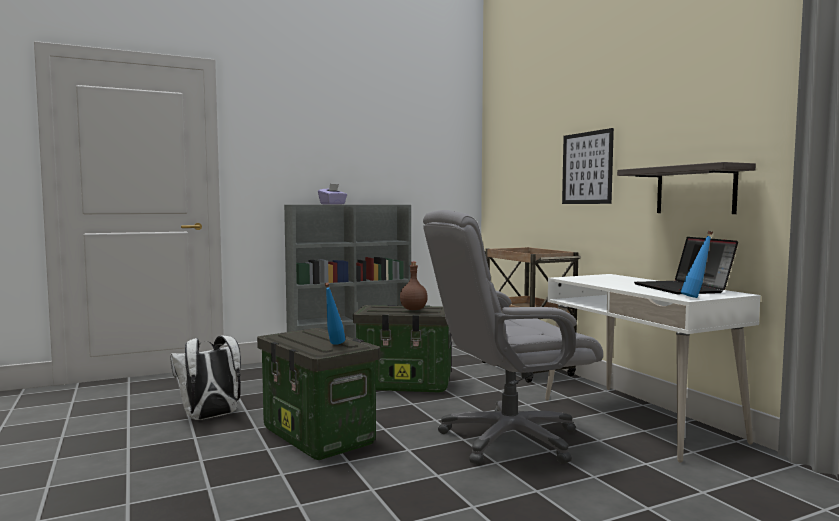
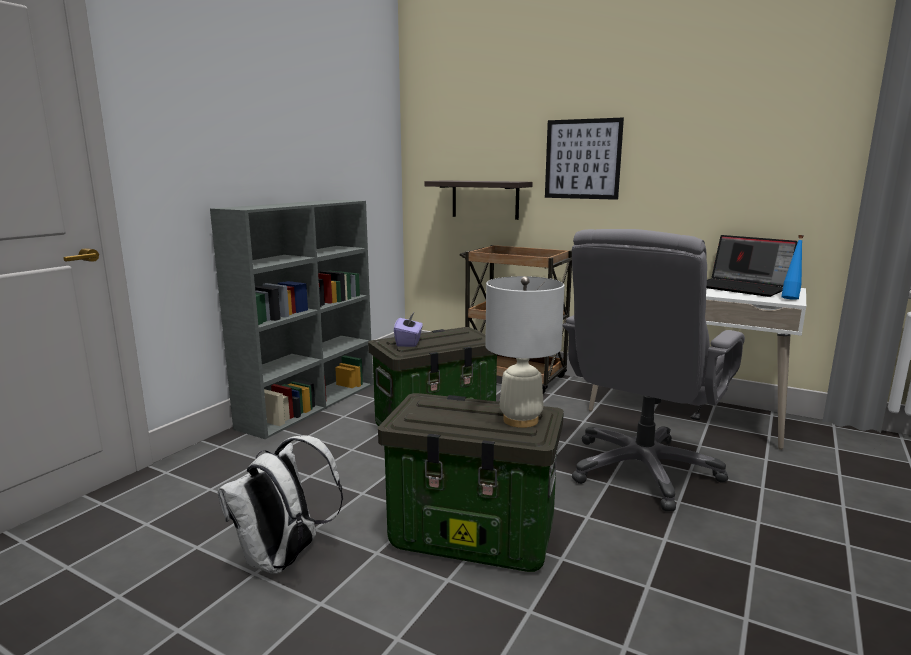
camera: 35 degrees left, 10 degrees up
purple tissue box [318,184,347,204] -> purple tissue box moved to [394,313,423,347]
blue bottle [325,283,345,345] -> white table lamp [485,276,565,428]
brown bottle [400,262,428,310] -> none
shelf [617,162,756,214] -> shelf moved to [425,180,533,220]

